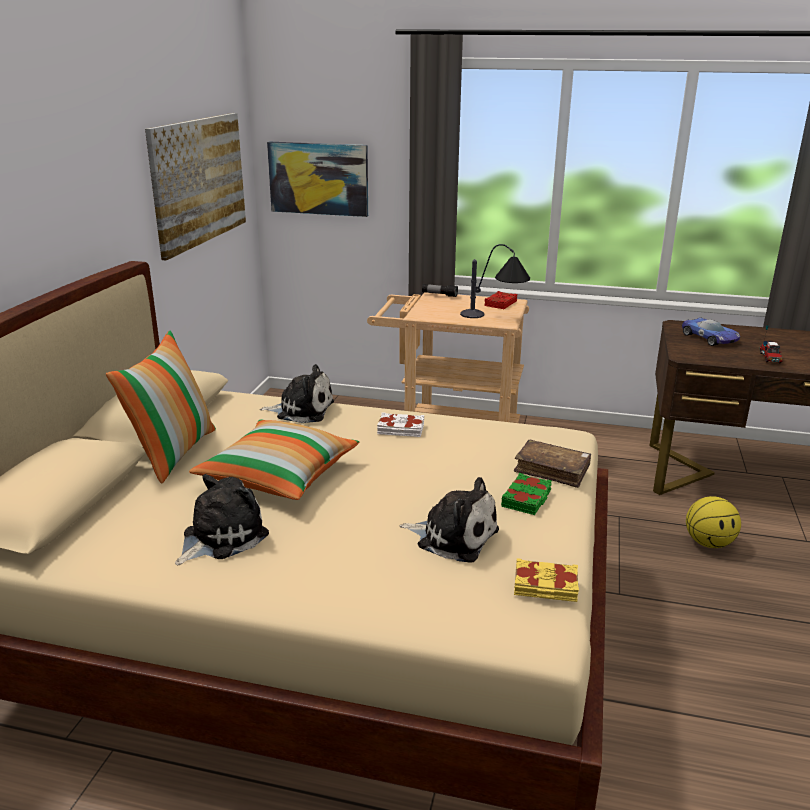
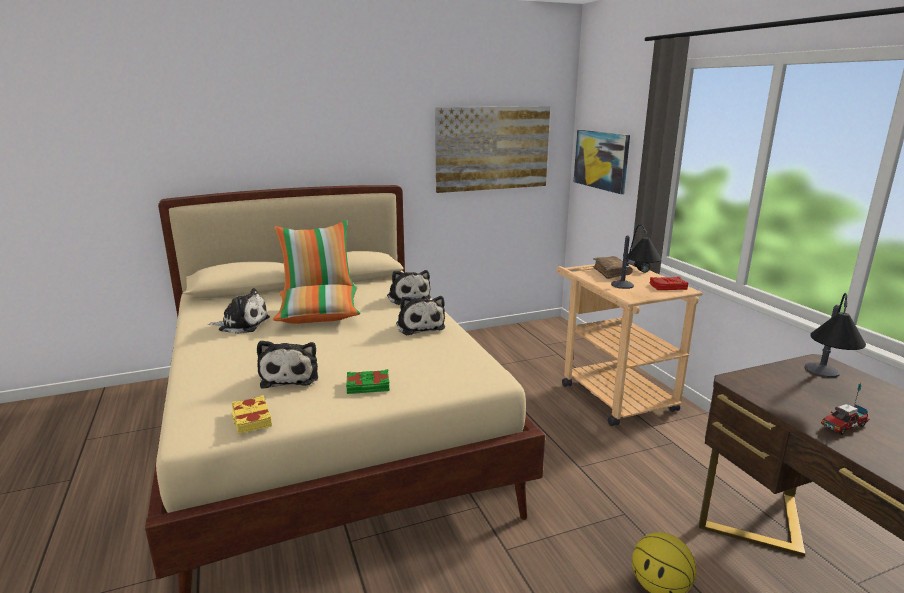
camera: 55 degrees right, 5 degrees down
white book [377,412,424,437] -> plush toy [396,296,445,335]
brown book [514,440,591,488] -> brown book moved to [593,256,633,279]
toy car [682,317,740,346] -> table lamp [804,293,866,378]

